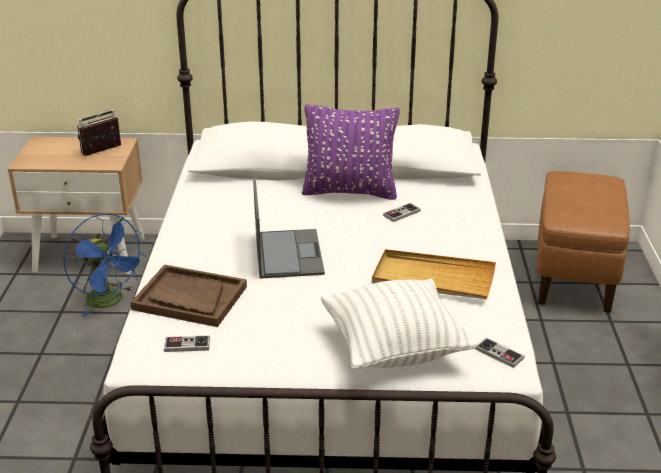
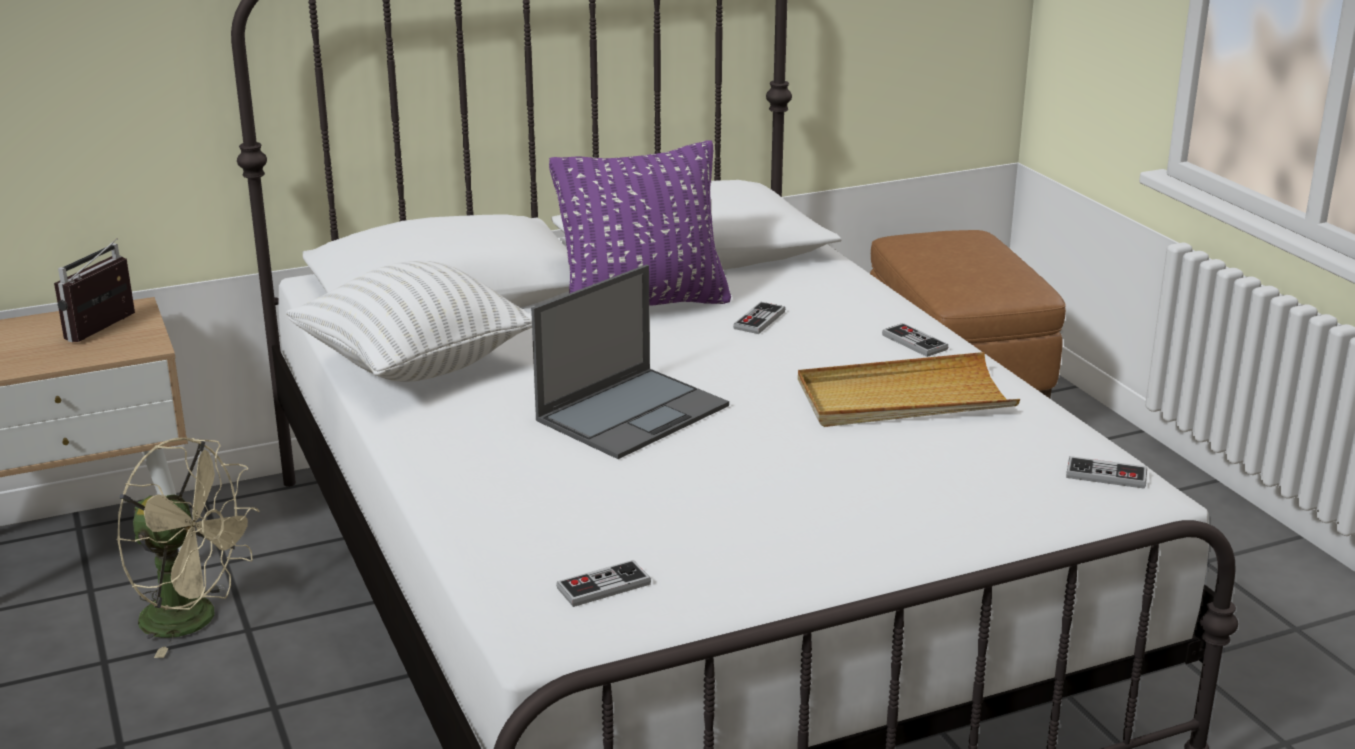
camera: 25 degrees left, 5 degrees down
blue fan [63,213,147,317] -> beige fan [117,438,260,658]
brown tray [130,264,247,327] -> none
laptop [253,178,325,279] -> laptop turned 75 degrees clockwise [531,265,729,459]
white pillow [321,279,476,369] -> white pillow moved to [286,261,532,382]
none -> game controller [882,323,948,357]

